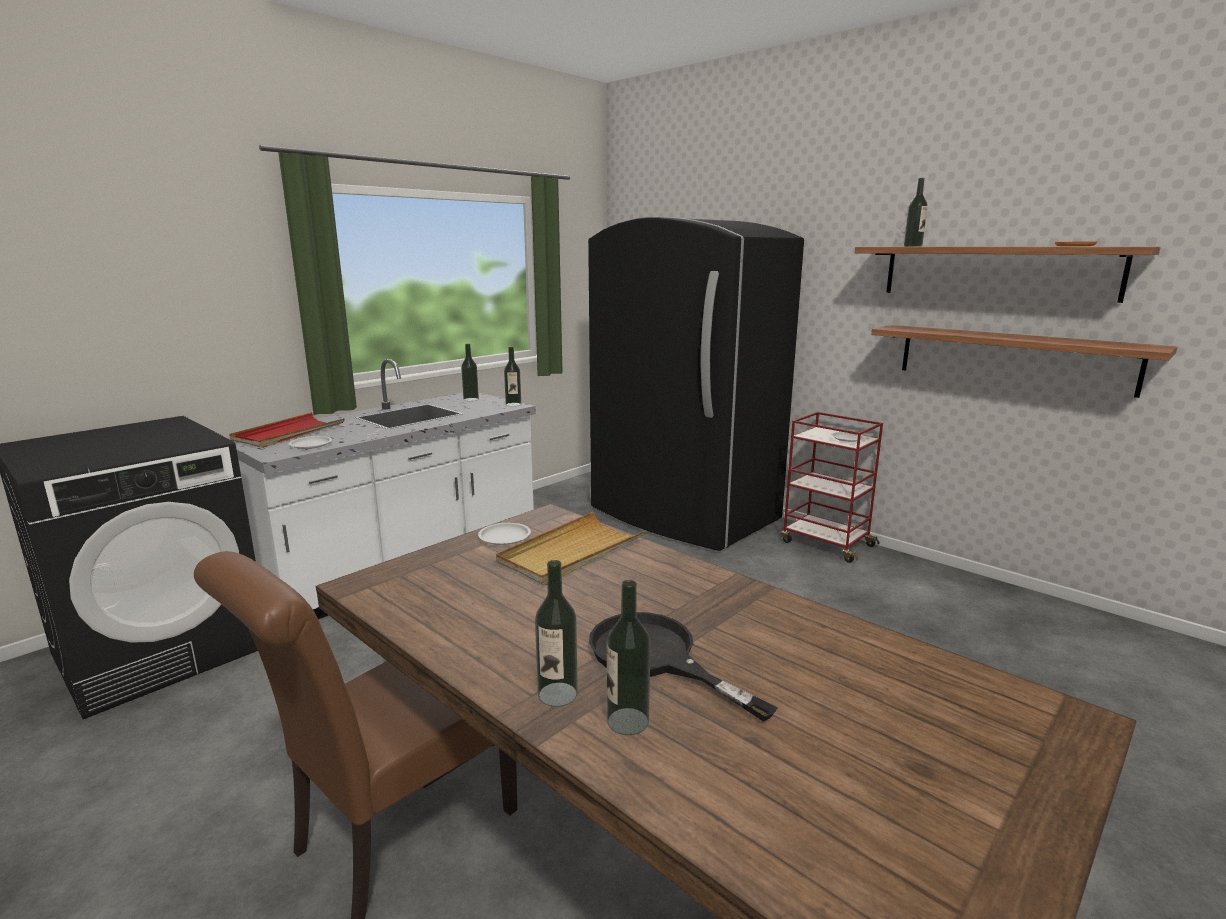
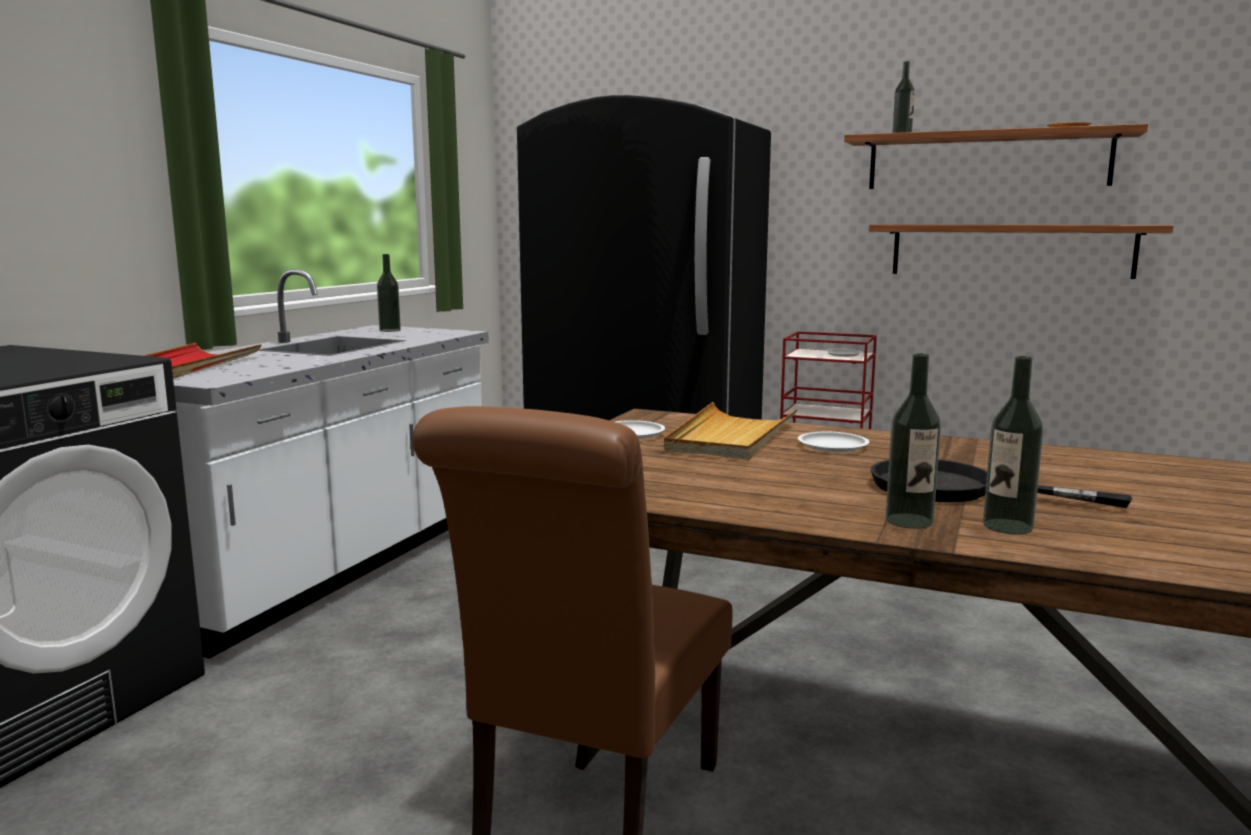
camera: 20 degrees left, 5 degrees down
white plate [289,436,332,449] -> white plate moved to [798,431,869,452]
bottle [504,347,521,406] -> none

